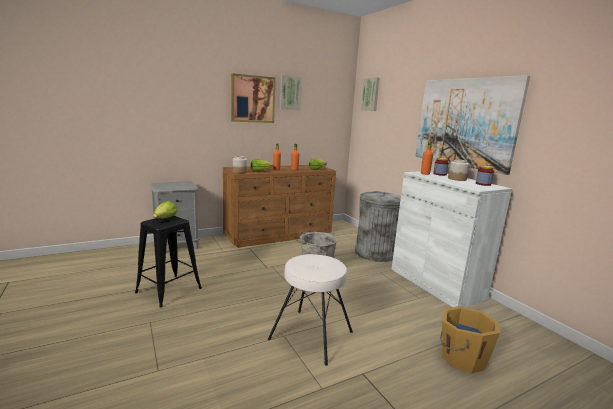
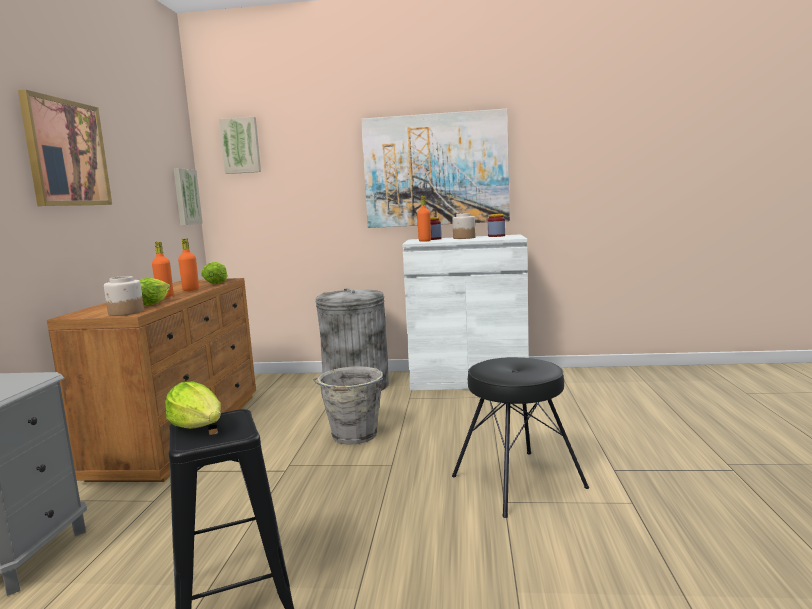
camera: 55 degrees left, 5 degrees down
white stool [268,254,353,366] -> black stool [452,357,589,518]
picture [280,75,302,110] -> picture moved to [174,168,203,225]
orange bucket [440,306,500,373] -> none

